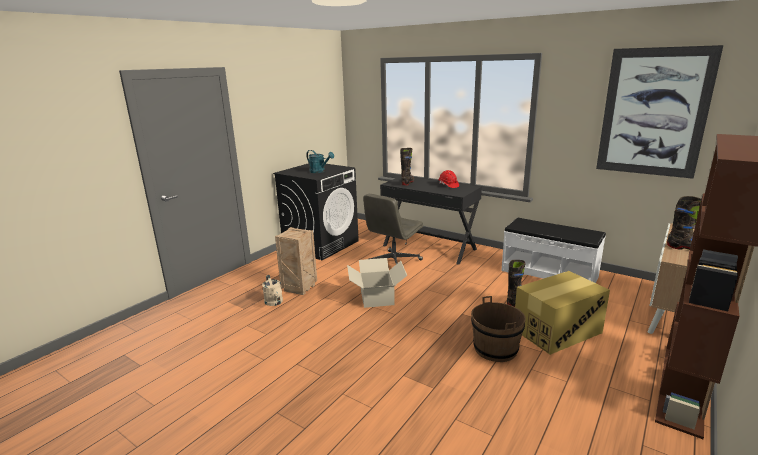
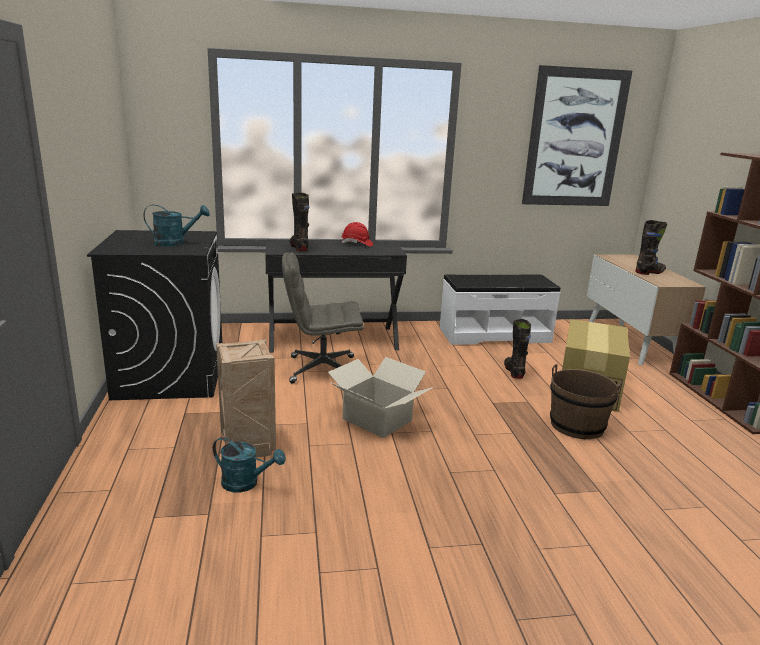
camera: 45 degrees left, 0 degrees up
beige watering can [262,275,283,306] -> turquoise watering can [213,437,286,493]
grey office chair [363,194,423,264] -> grey office chair turned 90 degrees clockwise [282,252,364,384]

